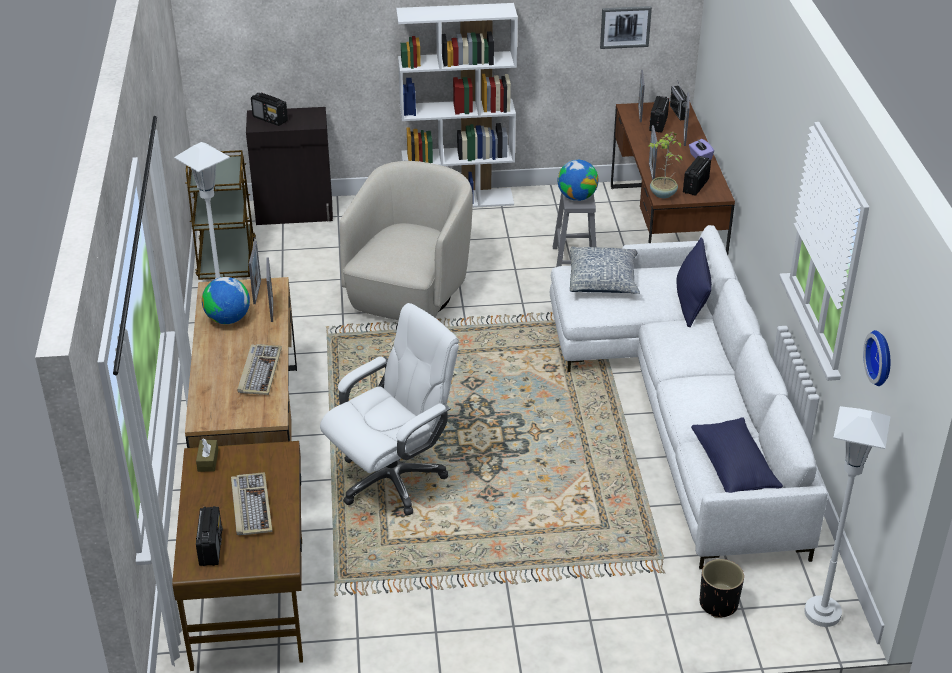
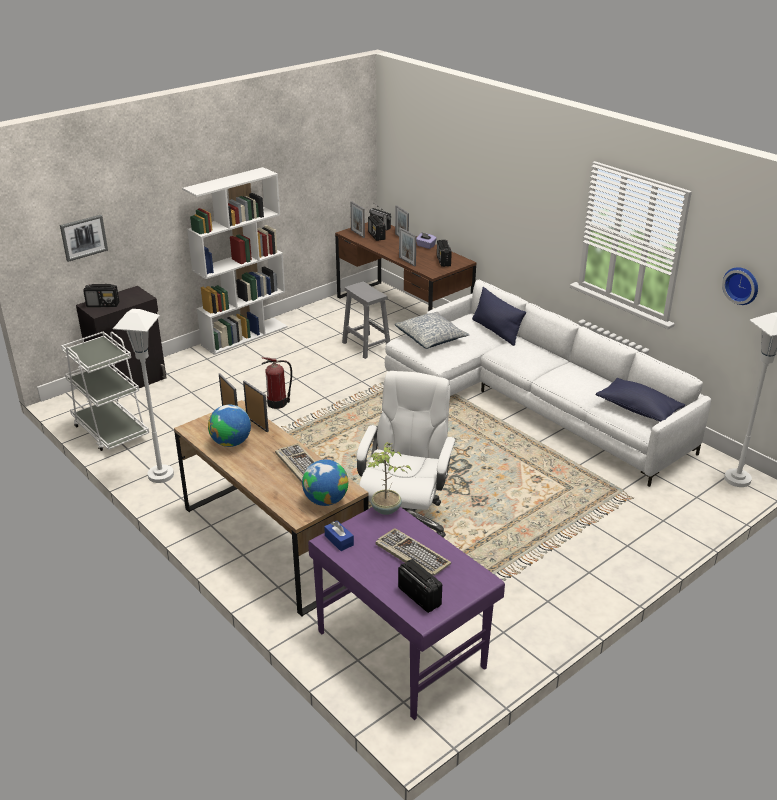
camera: 35 degrees left, 5 degrees down
brown desk [172,441,303,671] -> purple desk [308,507,505,720]
brown cart [185,150,256,280] -> white cart [61,331,149,451]
brown tissue box [196,439,218,472] -> blue tissue box [324,521,354,551]
beige armchair [340,161,473,320] -> fire extinguisher [262,357,292,409]
globe [558,160,599,201] -> globe moved to [302,459,348,506]
picture [600,6,652,49] -> picture moved to [60,215,108,262]
potted plant [648,131,682,199] -> potted plant moved to [367,442,411,515]
black planter [700,559,744,618] -> none

